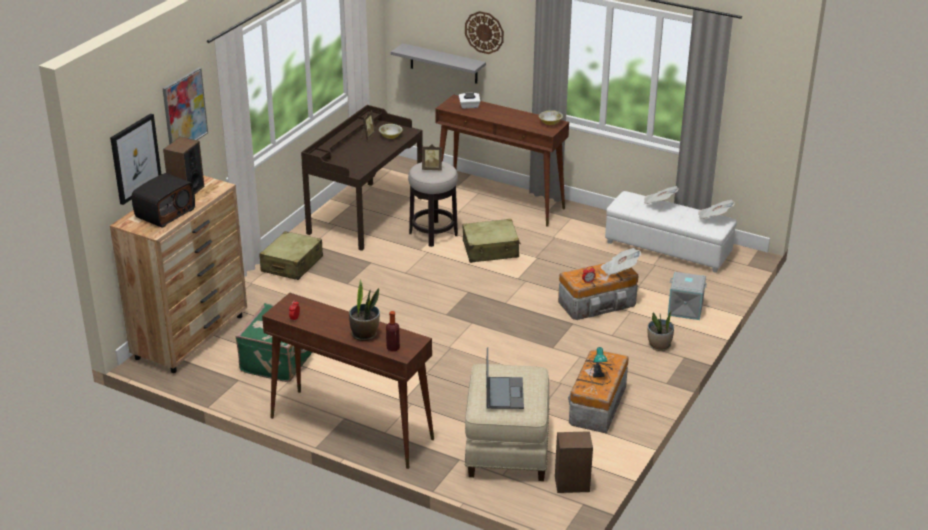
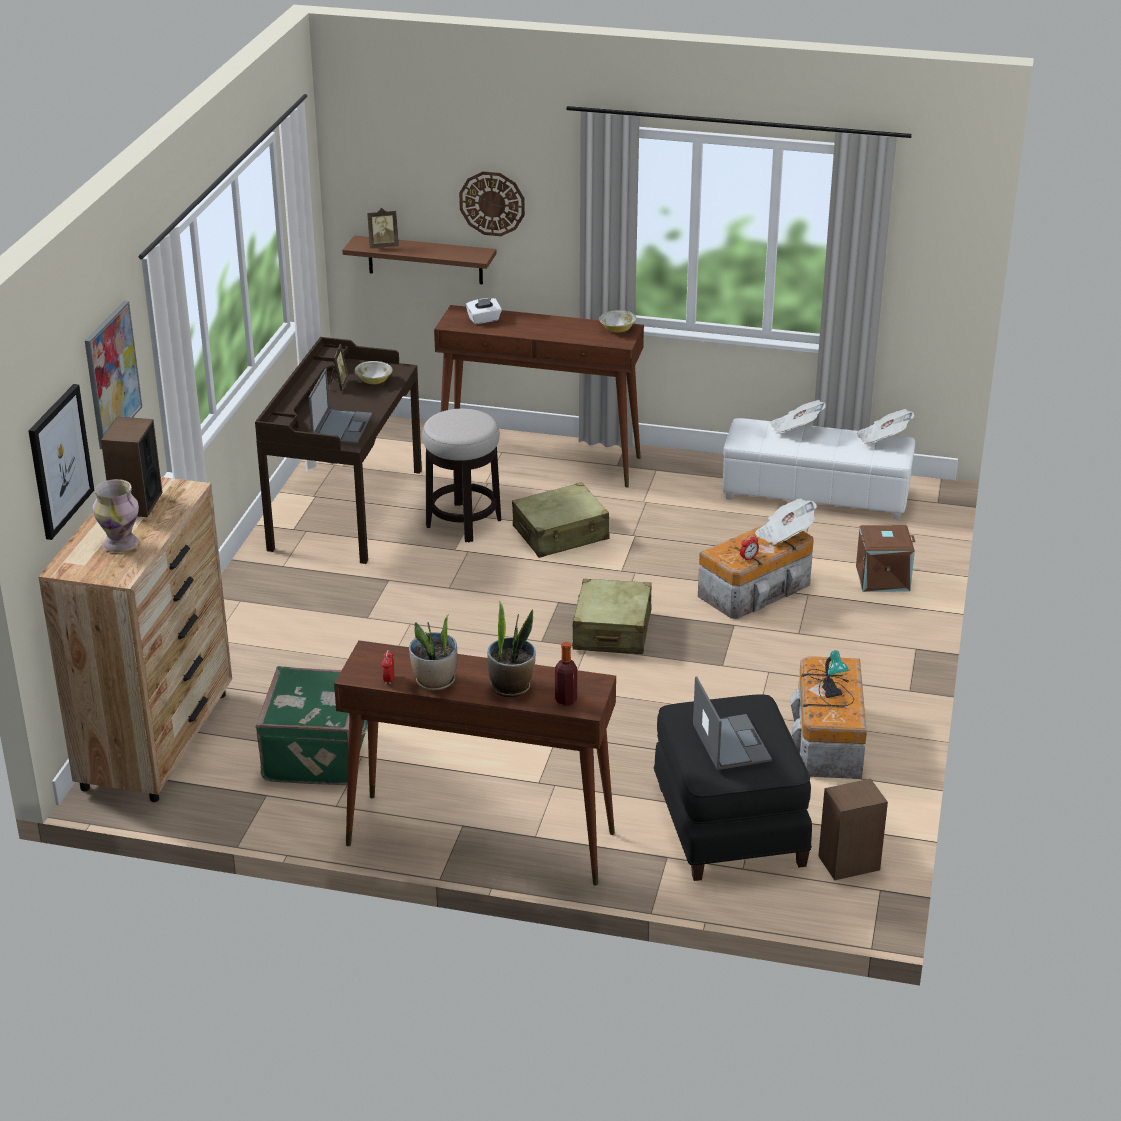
camera: 15 degrees left, 0 degrees up
radio [132,173,195,227] -> vase [93,479,139,553]
beige suitcase [259,231,323,280] -> beige suitcase moved to [572,579,652,654]
grey shelf [391,43,486,84] -> brown shelf [342,235,496,284]
picture frame [422,144,442,170] -> picture frame moved to [367,208,399,248]
beige ottoman [465,364,549,481] -> black ottoman [654,694,812,881]
potted plant [648,311,674,351] -> potted plant moved to [409,614,457,691]
grey storage box [668,272,707,320] -> brown storage box [856,525,915,592]
none -> laptop [309,369,372,444]

